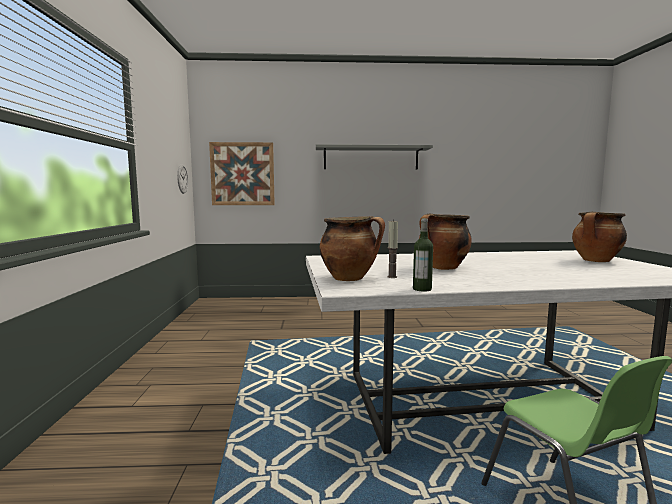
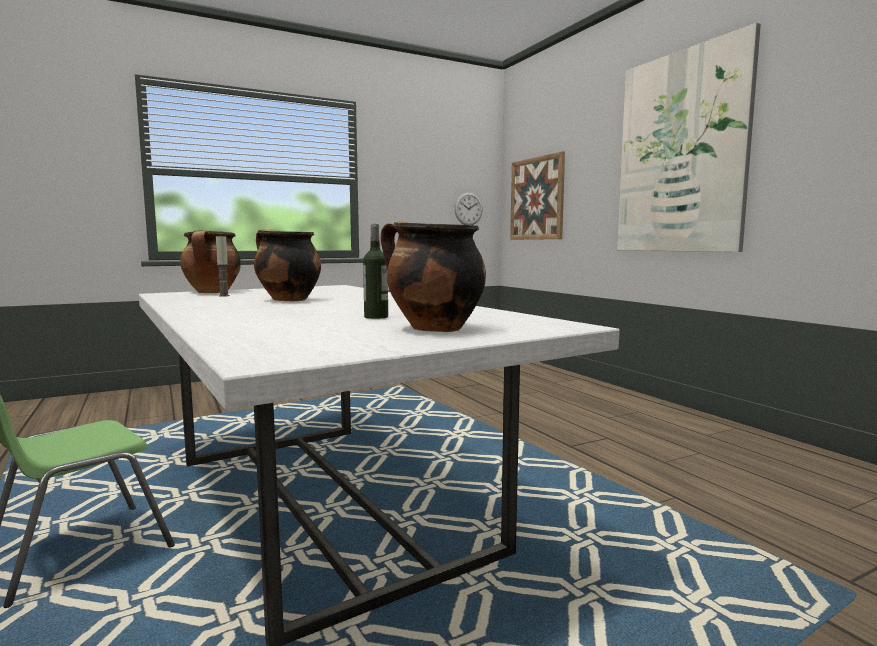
camera: 65 degrees right, 0 degrees up
grey shelf [316,144,433,170] -> picture [617,23,761,252]
bottle [413,218,433,292] -> bottle moved to [363,224,388,319]

